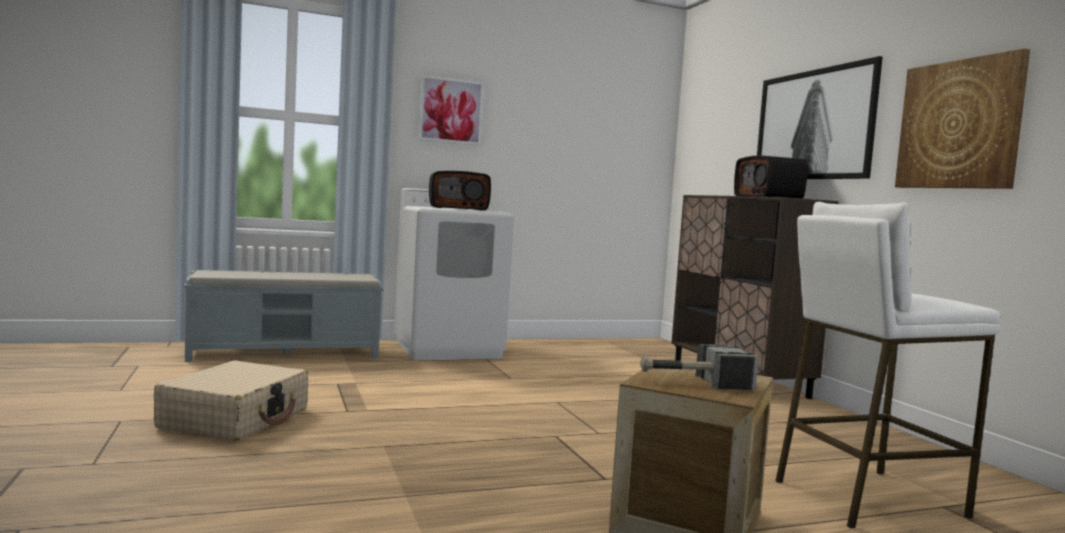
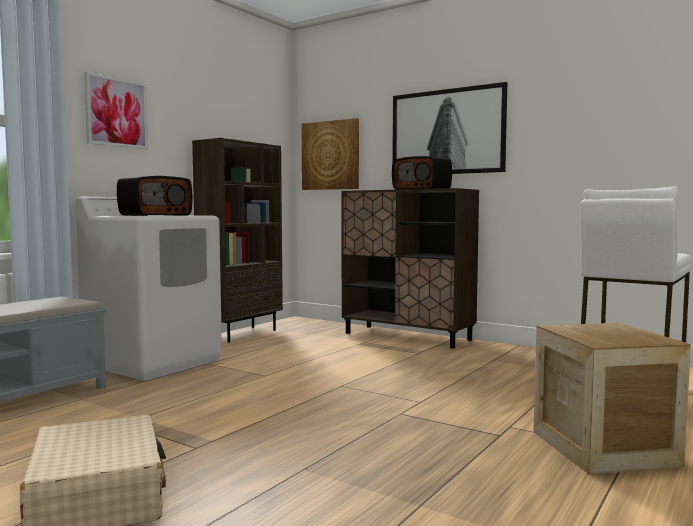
camera: 35 degrees left, 0 degrees up
hammer [640,344,759,390] -> none
picture [895,48,1030,189] -> picture moved to [302,118,359,190]
none -> brown bookcase [192,138,283,343]

